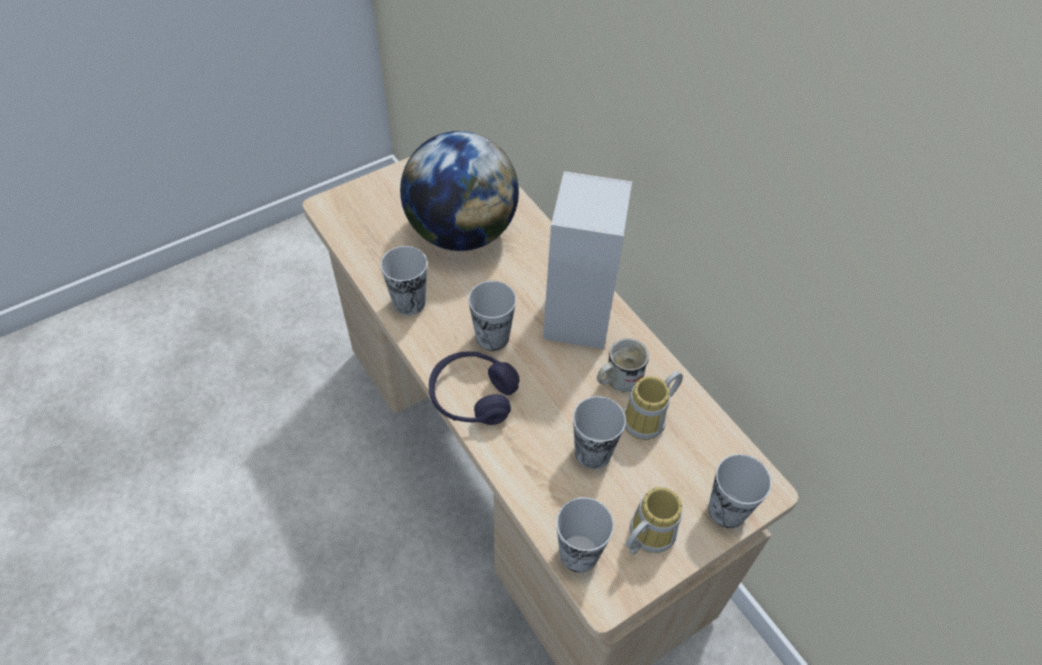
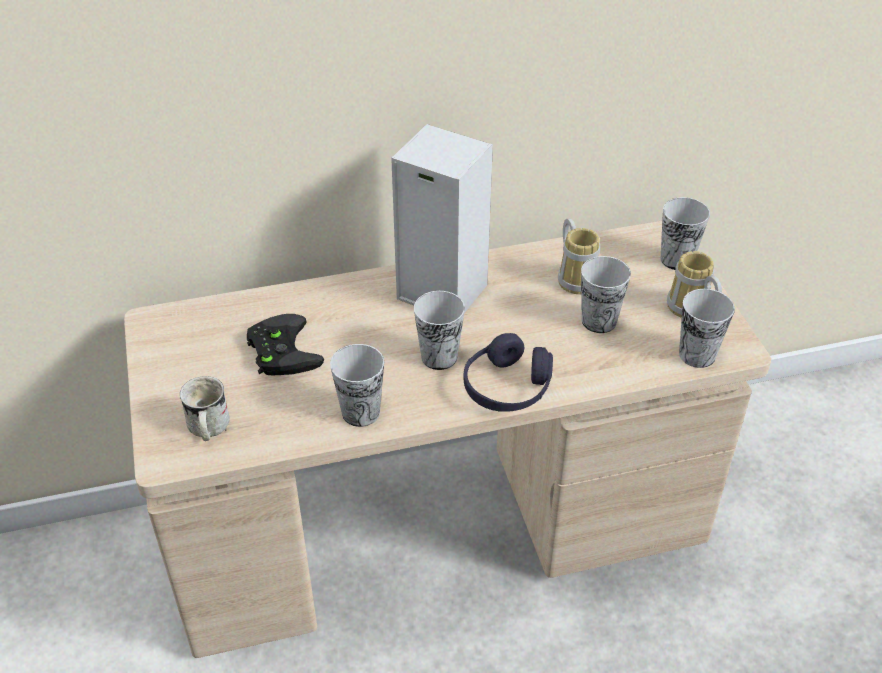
camera: 70 degrees left, 10 degrees down
globe [400,131,519,251] -> black game controller [247,314,324,375]
white mug [597,338,649,393] -> white mug moved to [180,376,230,441]

